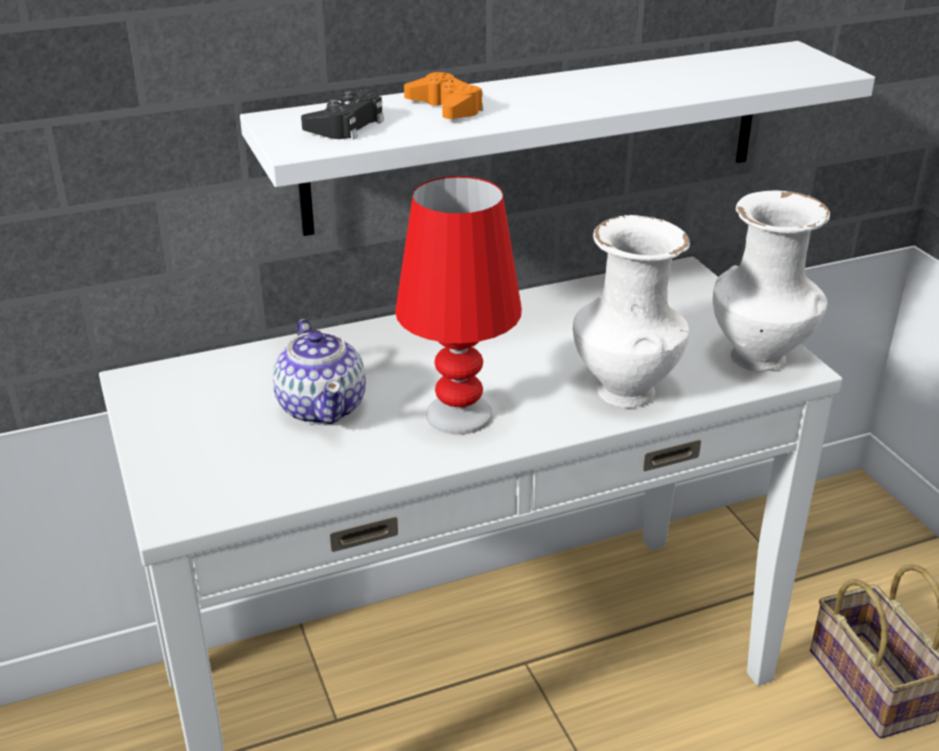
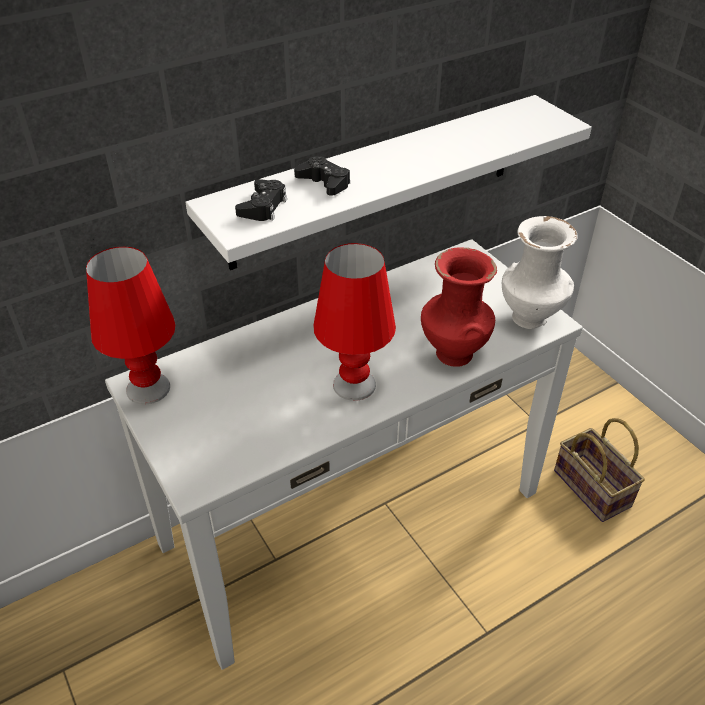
camera: 10 degrees left, 10 degrees up
teapot [273,319,366,425] -> none
orange game controller [404,72,483,119] -> black game controller [294,156,350,196]
white vase [573,215,690,408] -> red vase [421,247,497,367]
none -> red table lamp [86,247,176,405]

